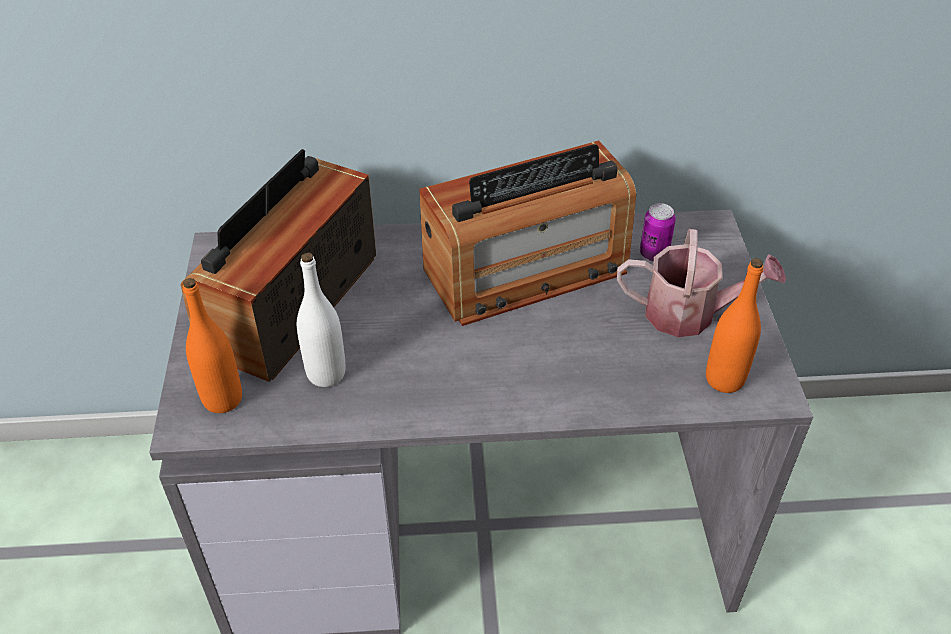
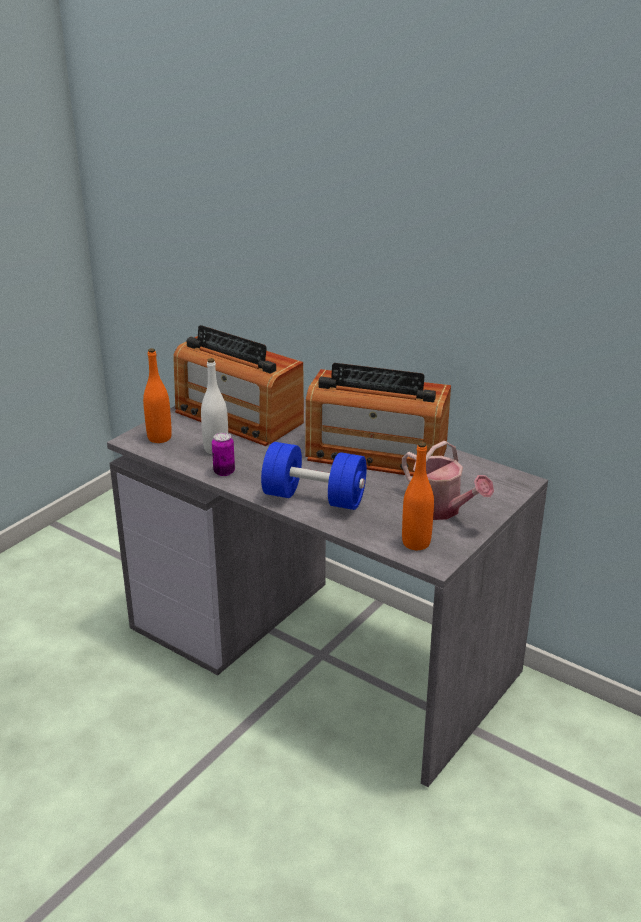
camera: 40 degrees right, 15 degrees down
radio [181,149,376,382] -> radio turned 120 degrees counterclockwise [173,325,304,446]
can [640,203,676,262] -> can moved to [212,432,235,476]
none -> blue dumbbell [261,442,367,510]

